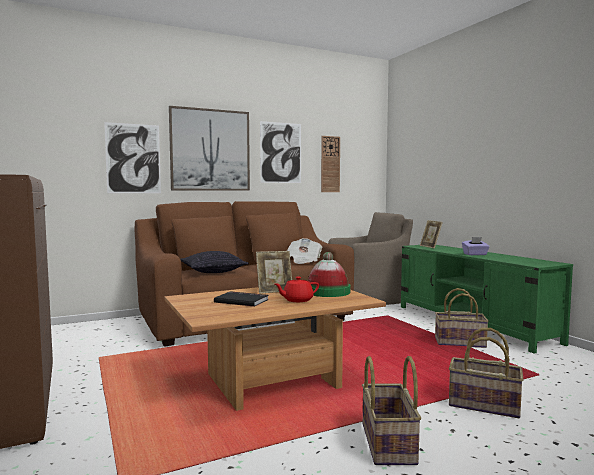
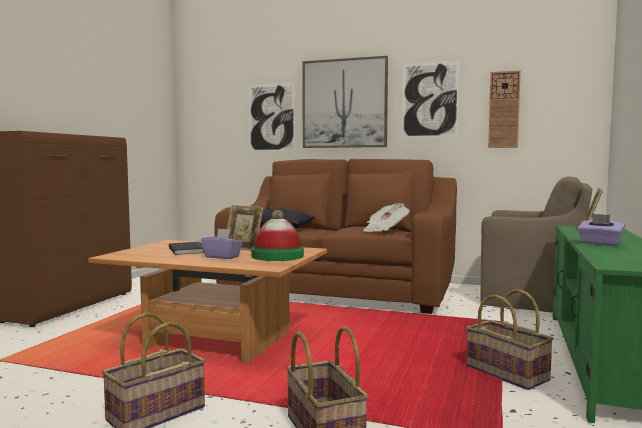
camera: 45 degrees right, 0 degrees up
red teapot [275,277,319,302] -> purple tissue box [201,229,243,259]

